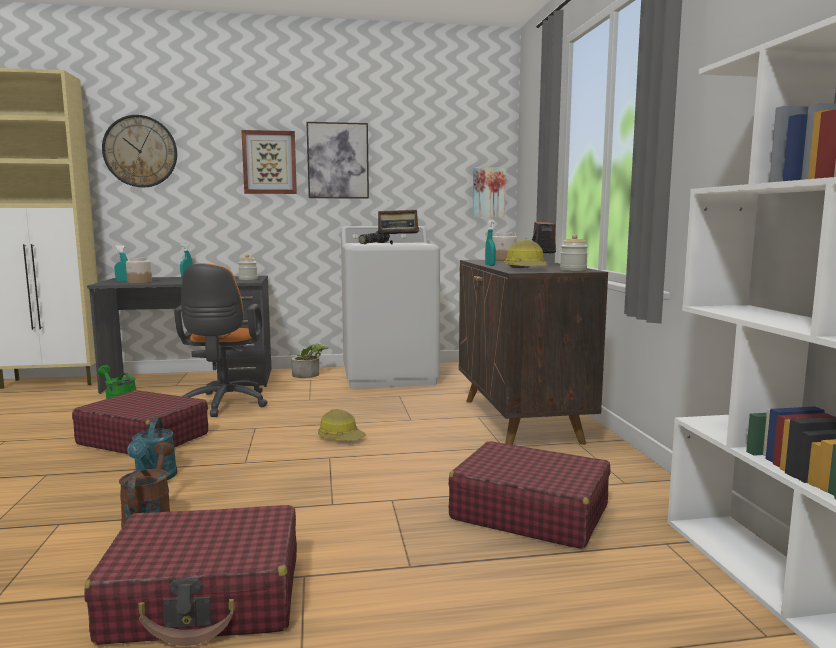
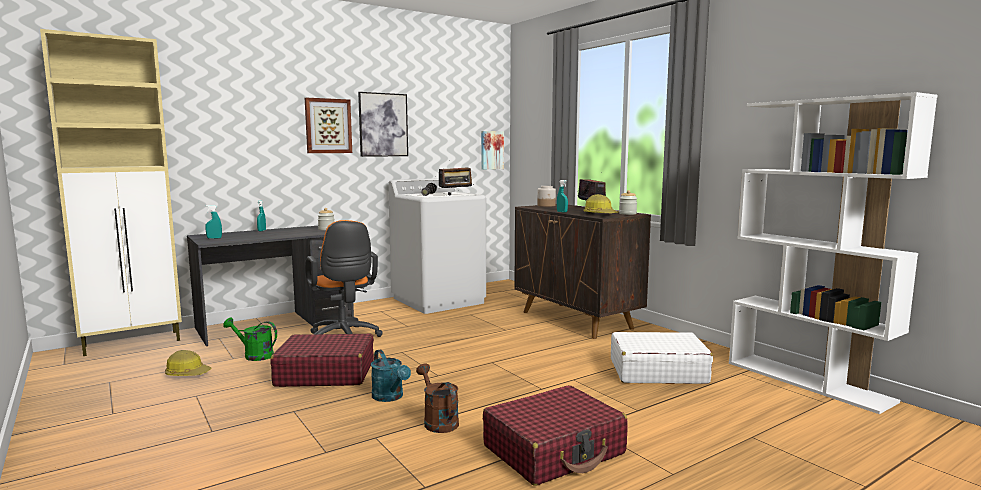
camera: 25 degrees left, 0 degrees up
wall clock [102,115,177,187] -> none
jar [126,257,152,284] -> none
potted plant [291,343,329,378] -> none
hard hat [318,409,366,441] -> hard hat moved to [165,350,212,376]
red suitcase [448,441,611,549] -> white suitcase [611,332,713,384]

